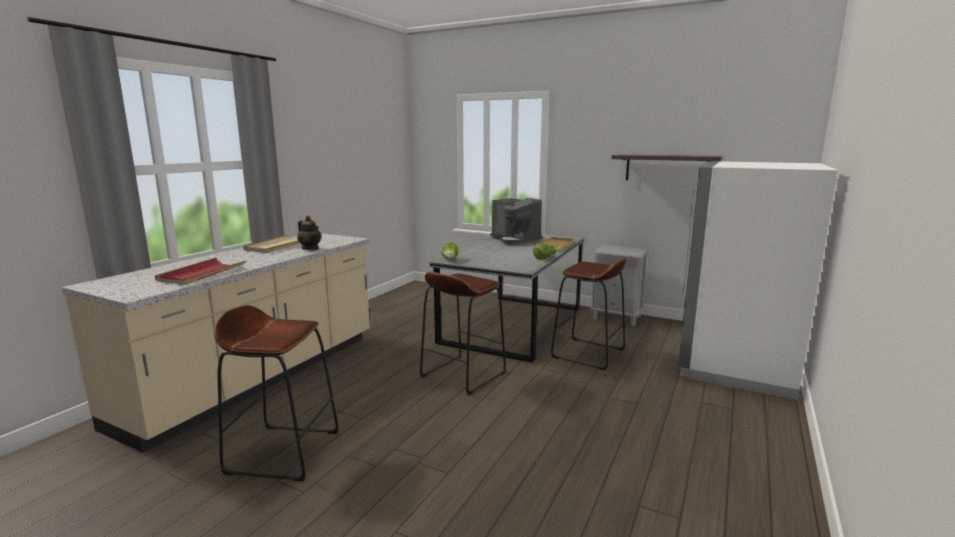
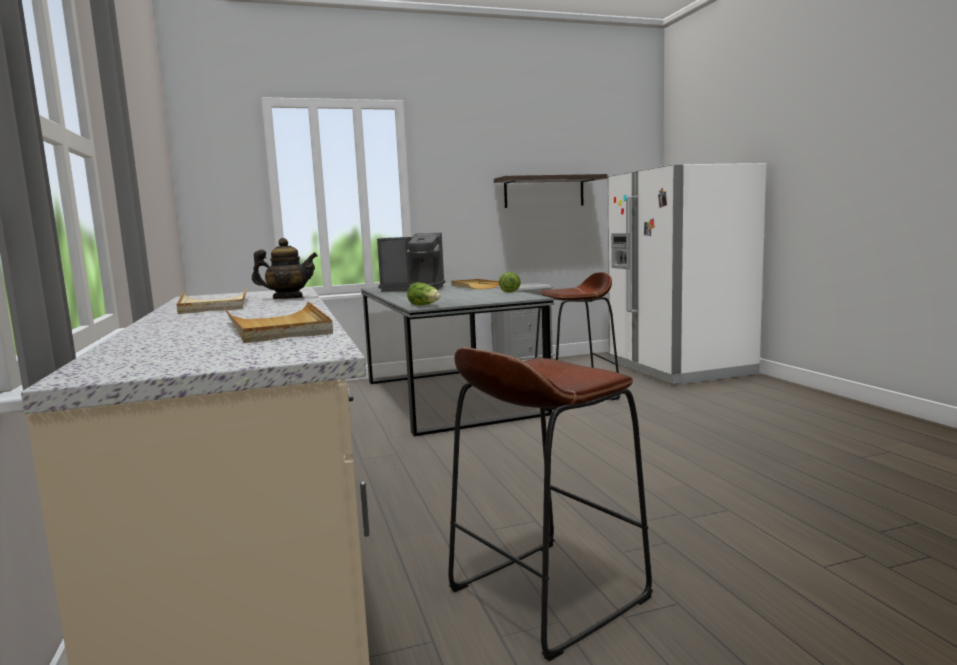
camera: 45 degrees left, 5 degrees down
red tray [155,258,246,285] -> beige tray [225,301,333,343]
brown stool [420,272,506,395] -> none

